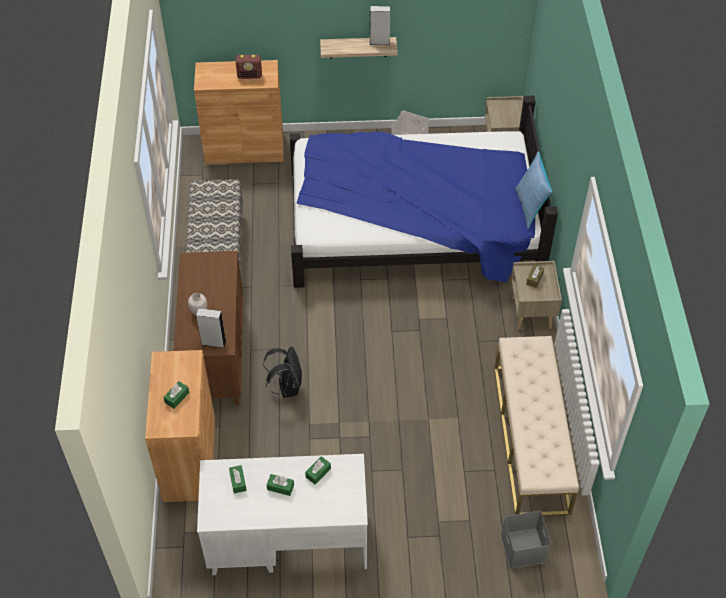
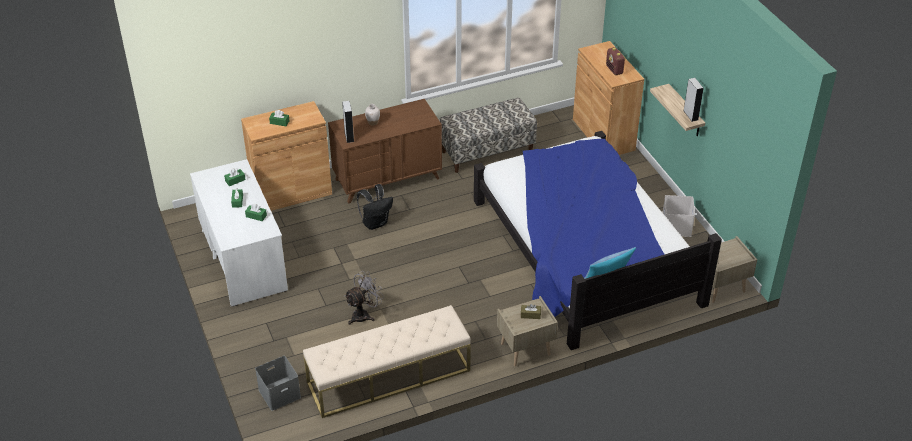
camera: 70 degrees right, 10 degrees down
none -> grey fan [344,271,384,325]

